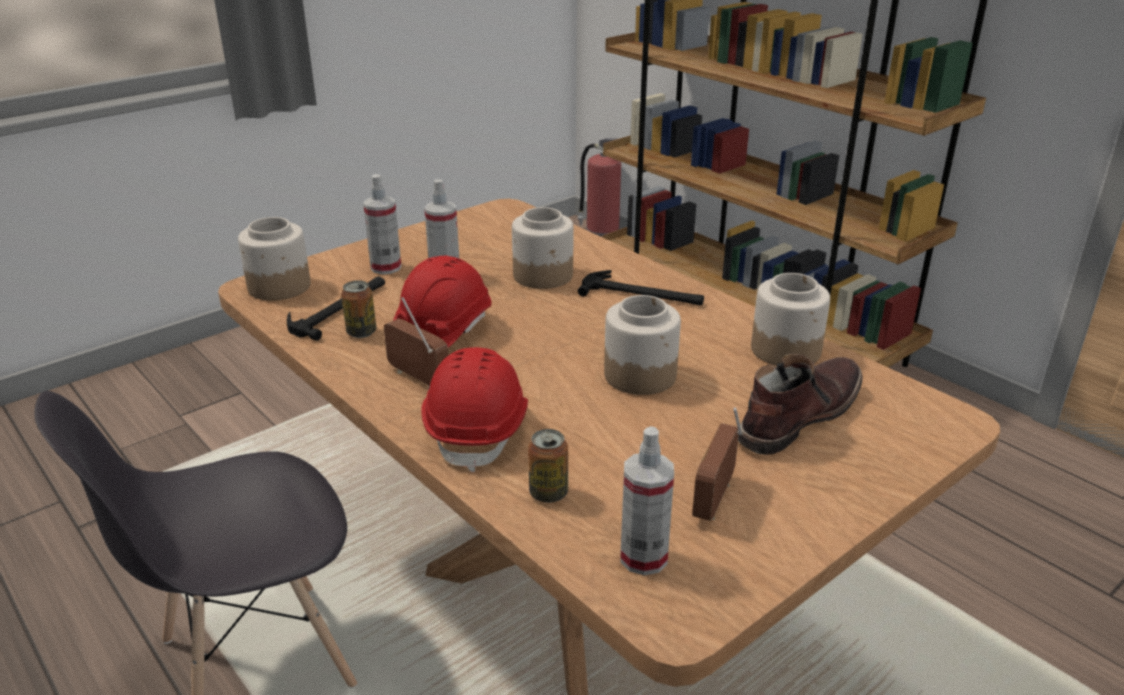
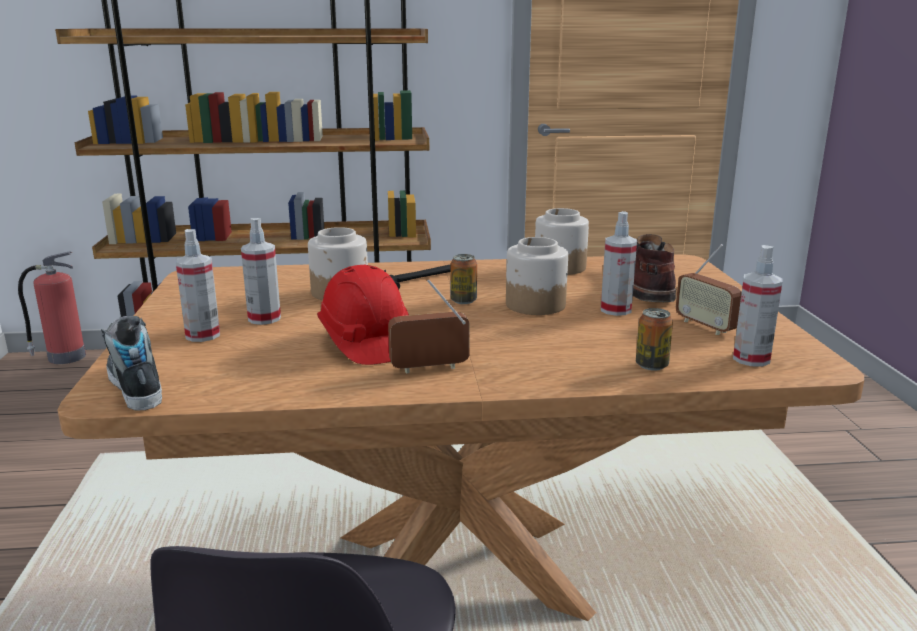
camera: 55 degrees left, 10 degrees down
jar [238,217,311,301] -> shoe [101,316,162,411]
hammer [287,276,385,341] -> none
can [341,280,377,338] -> can moved to [450,254,477,304]
red hard hat [421,347,528,472] -> none
none -> spray bottle [601,211,637,316]

